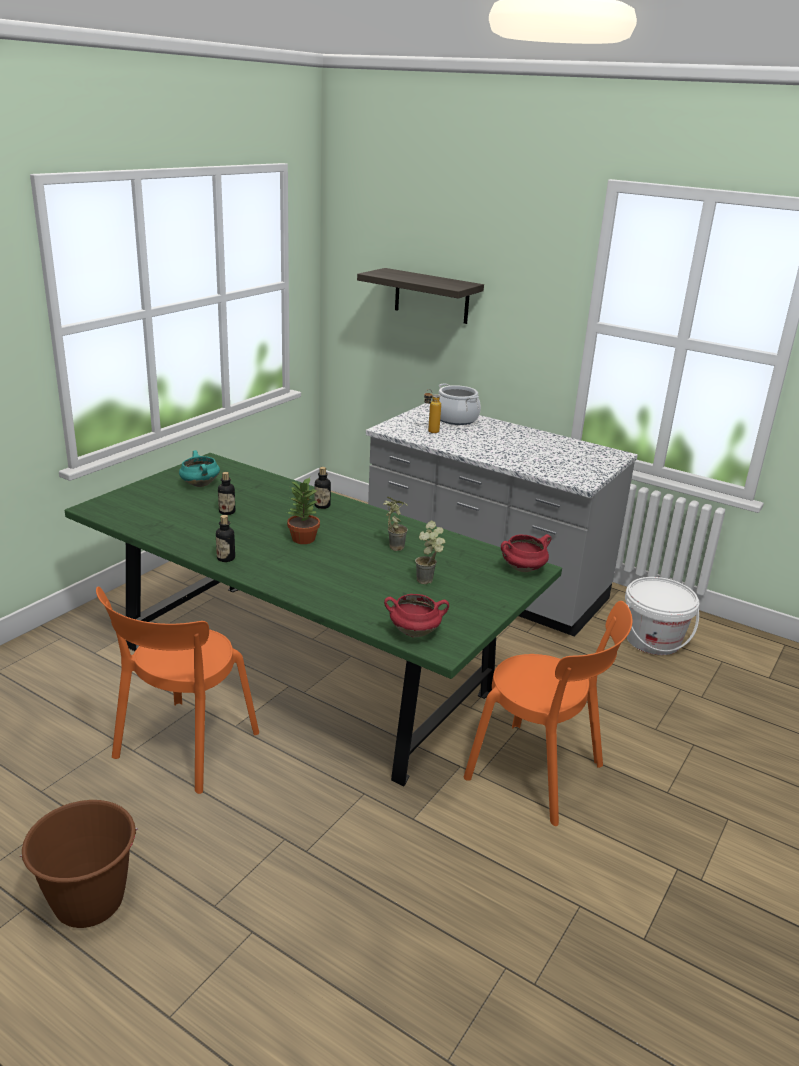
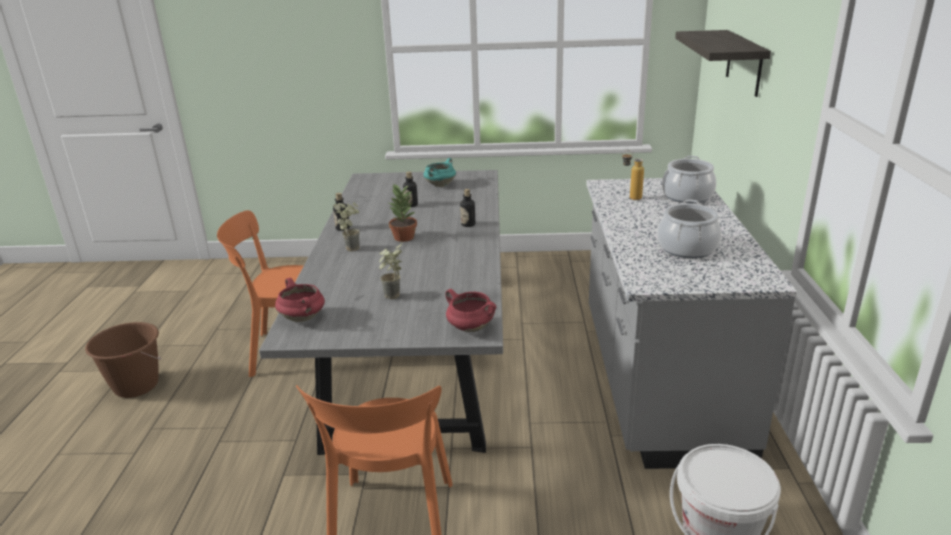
camera: 60 degrees right, 0 degrees up
green dining table [65,453,562,786] -> grey dining table [259,170,503,455]
potted plant [383,497,408,551] -> potted plant moved to [334,202,360,251]
none -> cooking pot [657,200,721,258]

